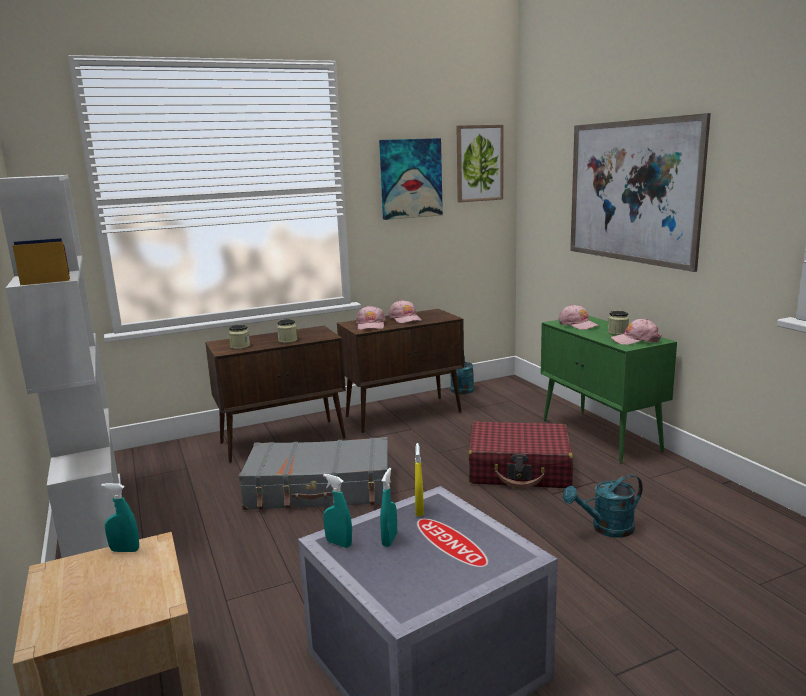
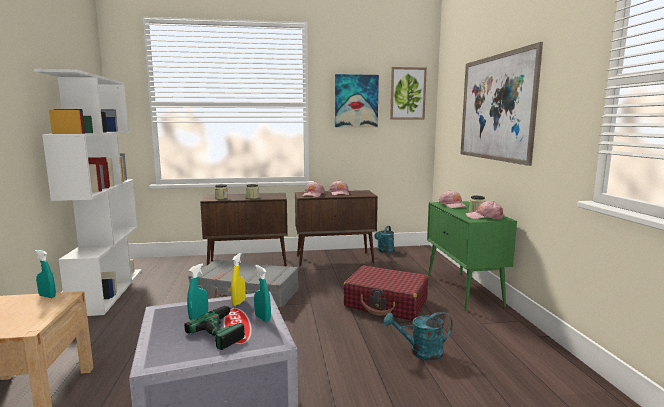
camera: 15 degrees right, 5 degrees down
turquoise spray bottle [323,474,352,548] -> turquoise spray bottle moved to [254,265,271,322]
none -> power drill [184,304,245,350]

